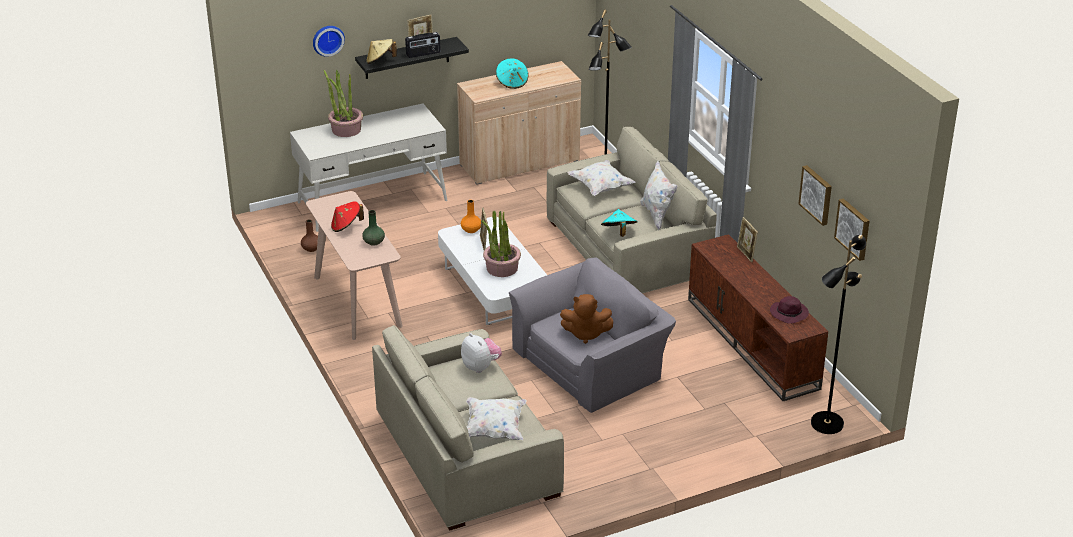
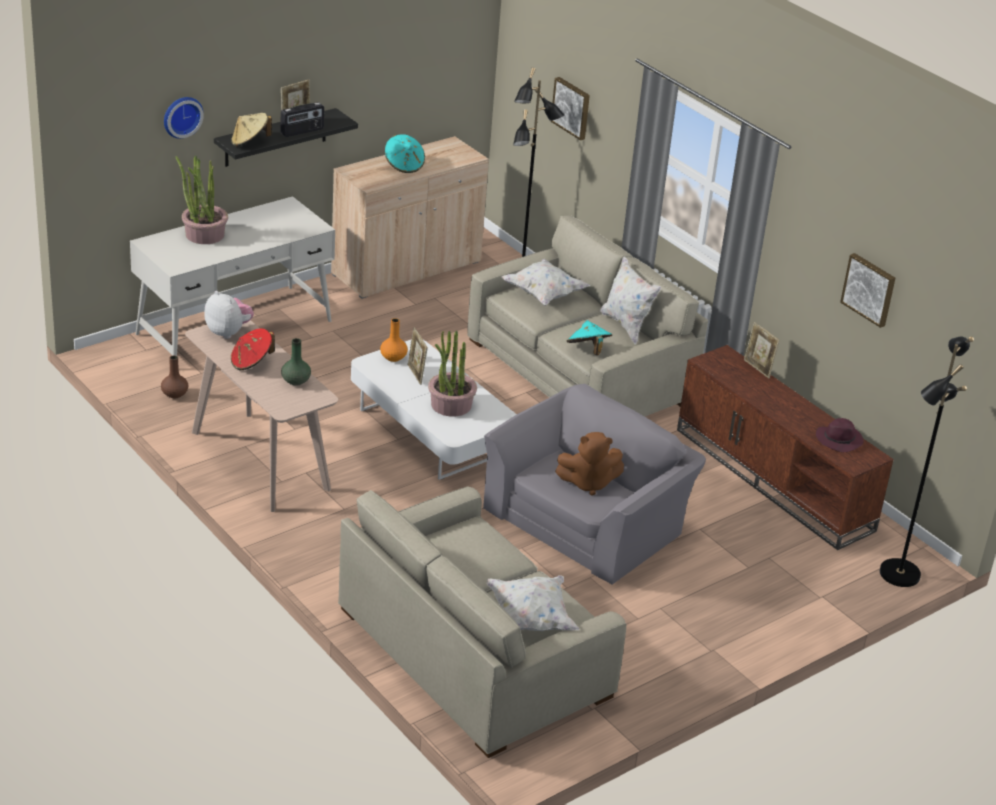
camera: 15 degrees left, 0 degrees up
plush toy [461,333,502,373] -> plush toy moved to [204,291,254,339]
picture [834,198,869,261] -> picture moved to [551,77,590,140]

